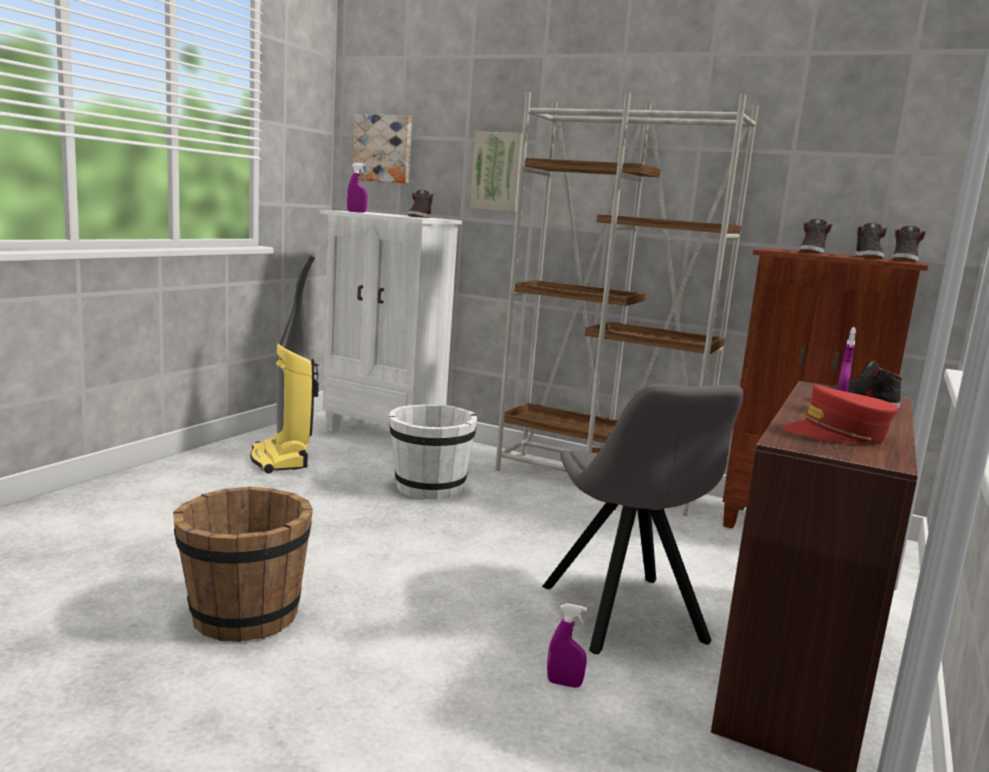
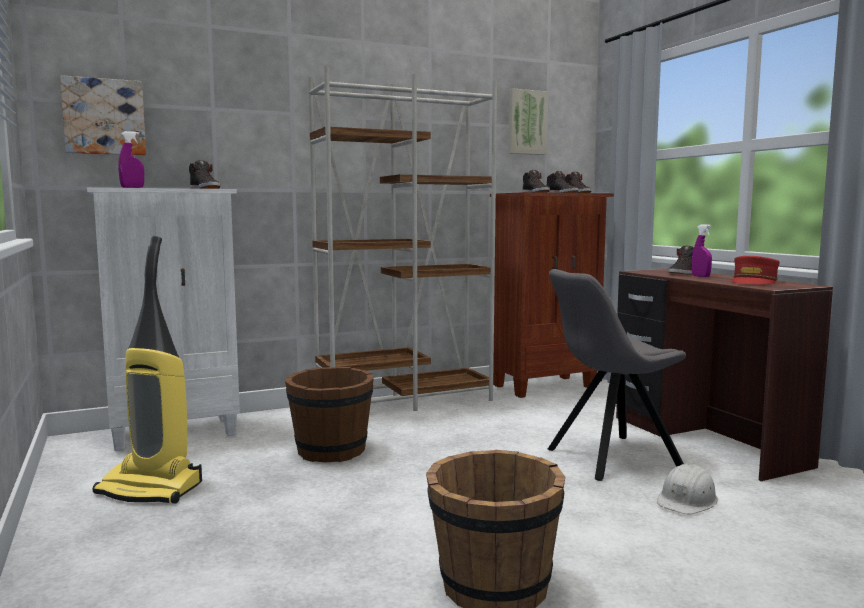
camera: 50 degrees left, 5 degrees down
white bucket [389,404,477,500] -> brown bucket [285,367,374,462]
picture [470,131,522,212] -> picture moved to [508,88,548,155]
grey chair [542,384,744,654] -> grey chair turned 135 degrees clockwise [548,269,686,481]
purple spray bottle [547,603,587,688] -> white hard hat [657,463,718,514]

